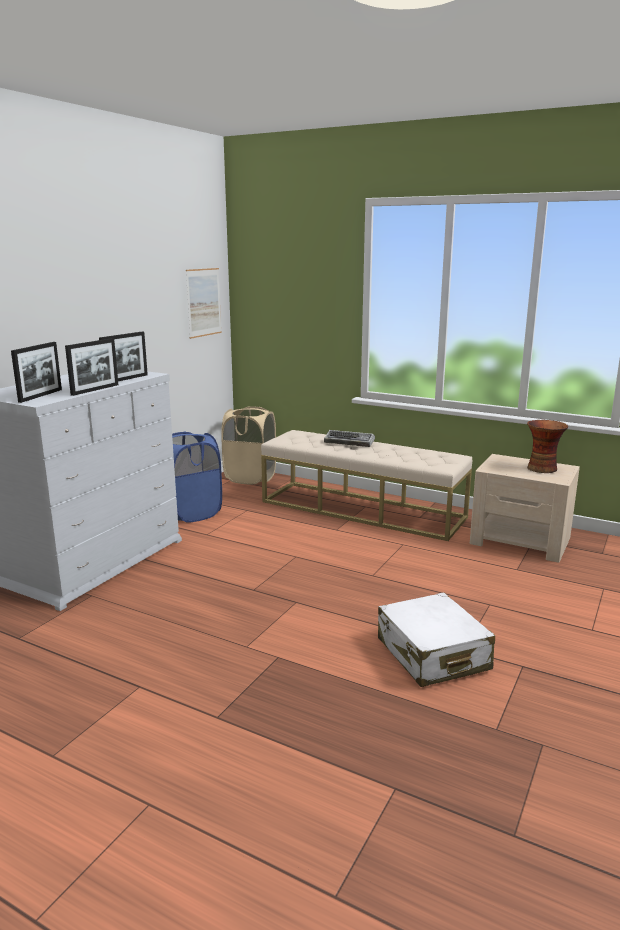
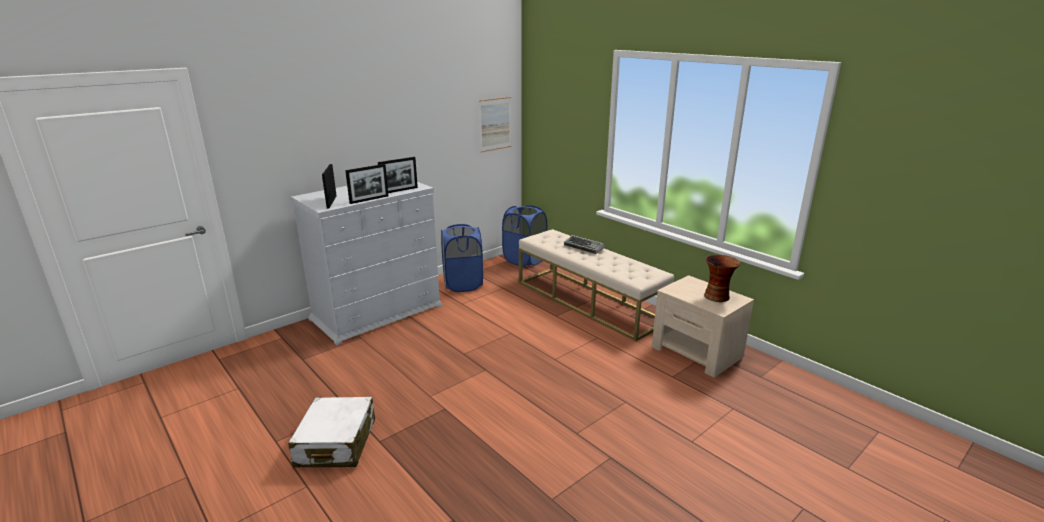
camera: 20 degrees right, 5 degrees up
picture frame [11,342,62,403] -> picture frame turned 135 degrees clockwise [322,164,337,209]
beige laundry basket [221,406,276,484] -> blue laundry basket [502,205,547,267]
white suitcase [378,593,495,687] -> white suitcase moved to [288,397,375,468]

